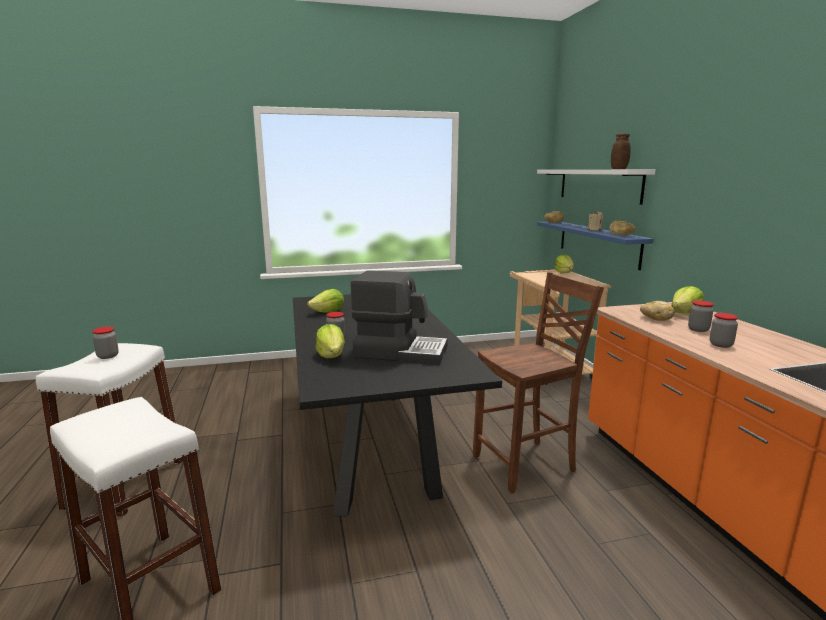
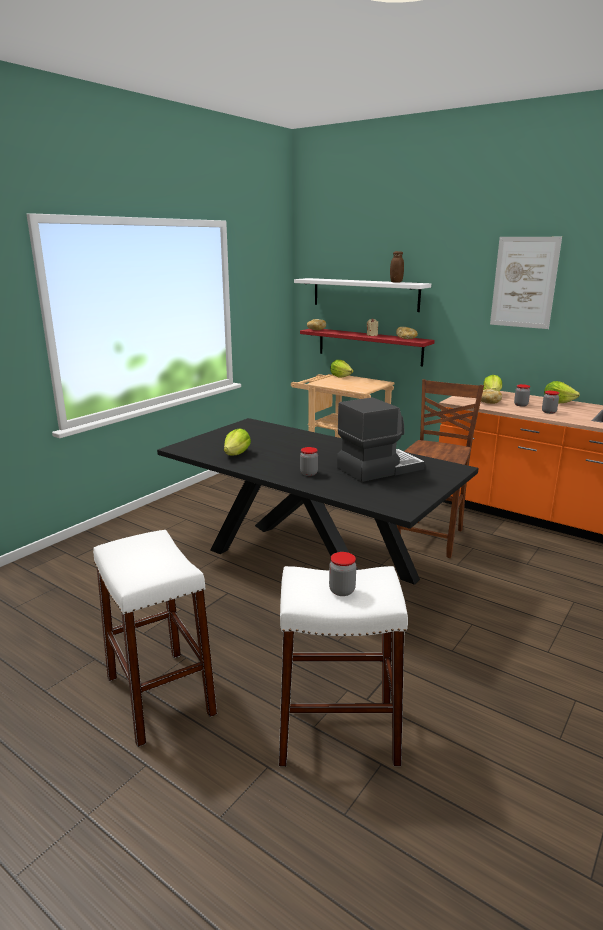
camera: 40 degrees left, 5 degrees up
jar [92,327,119,359] -> jar moved to [329,552,356,596]
lettuce [316,324,345,358] -> lettuce moved to [544,381,580,403]
blue shelf [537,222,654,270] -> red shelf [300,329,435,367]
none -> picture [490,237,562,329]

